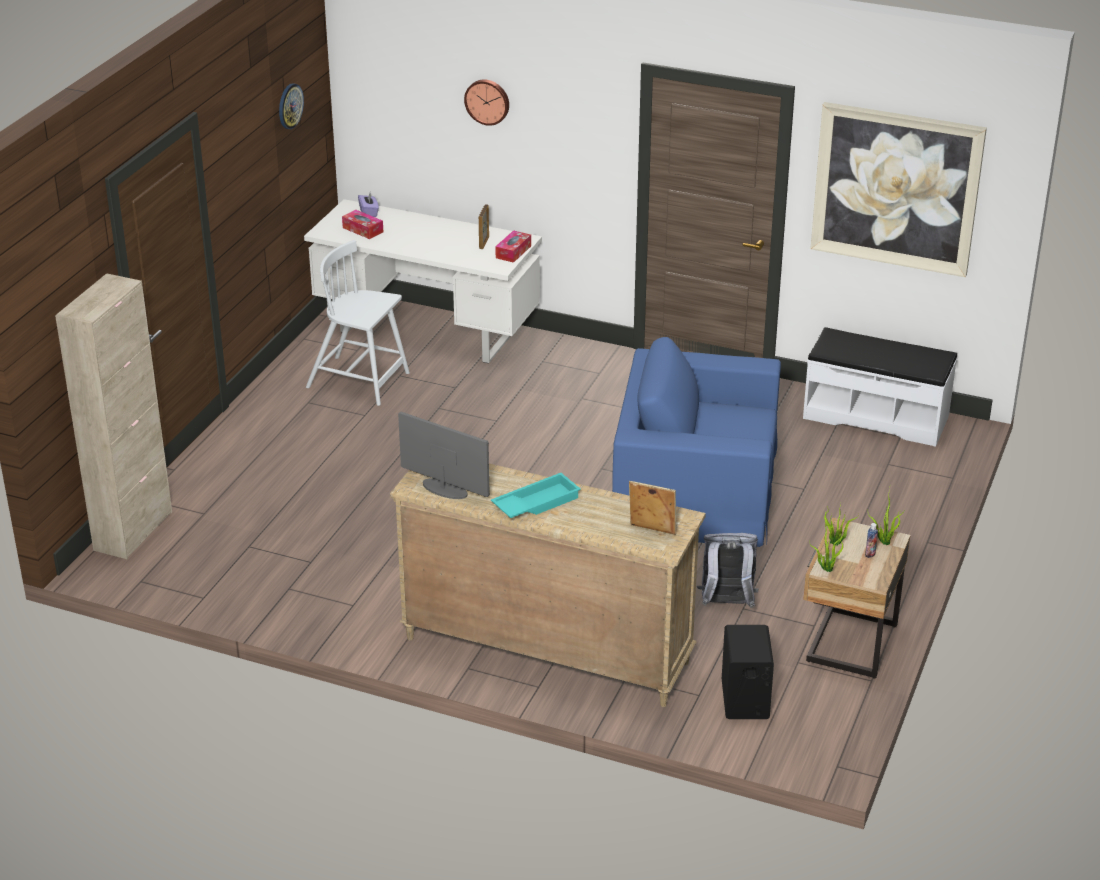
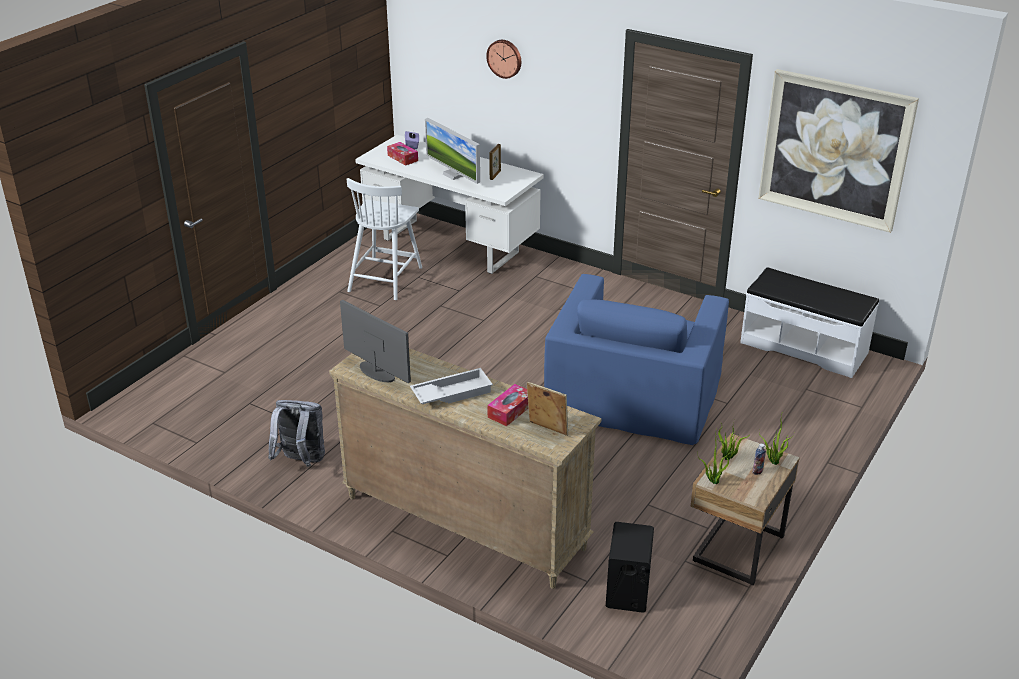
camera: 10 degrees right, 0 degrees up
beige cabinet [55,273,172,559] -> none
wall clock [279,83,304,129] -> none
white chair [306,240,410,406] -> white chair turned 105 degrees counterclockwise [347,178,422,300]
turquoise tray [491,473,581,518] -> white tray [410,368,493,404]
tissue box [495,230,531,263] -> tissue box moved to [487,384,528,426]
blue armchair [612,337,781,547] -> blue armchair turned 90 degrees counterclockwise [544,274,729,445]
grey backpack [697,533,758,608] -> grey backpack moved to [268,400,325,467]
none -> monitor [425,118,480,184]

